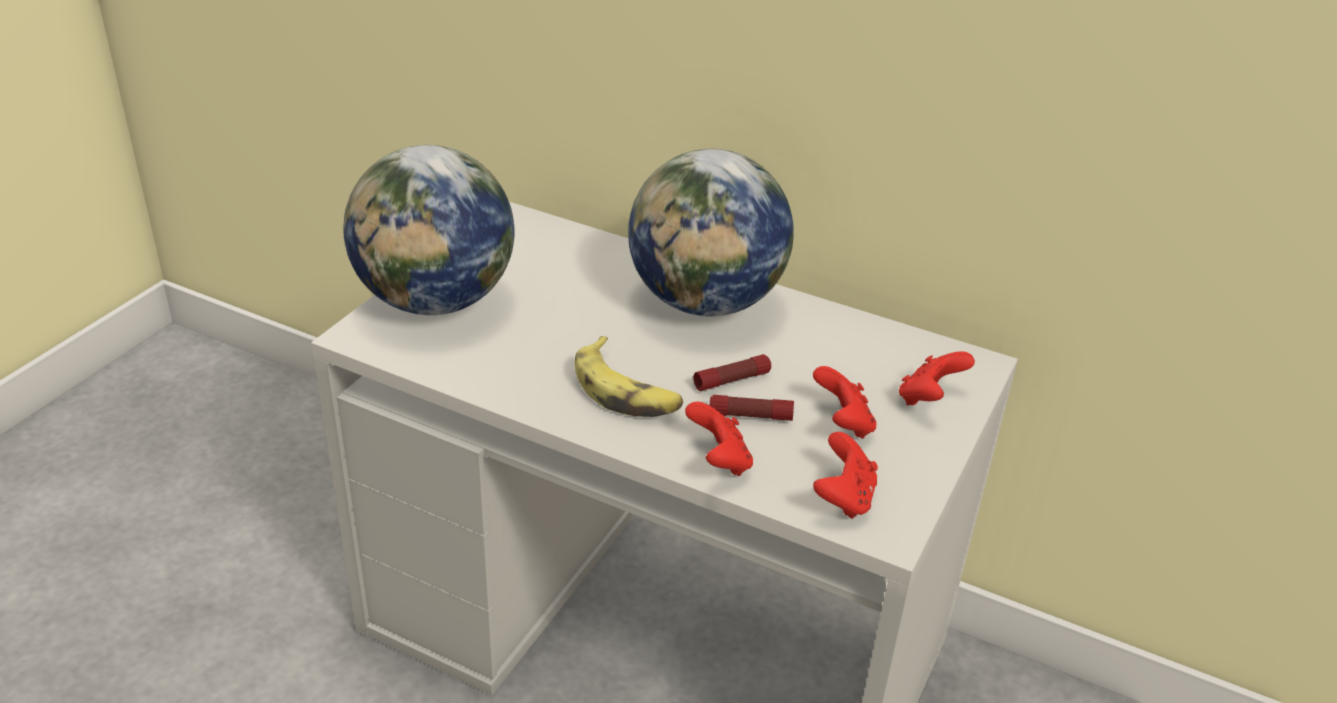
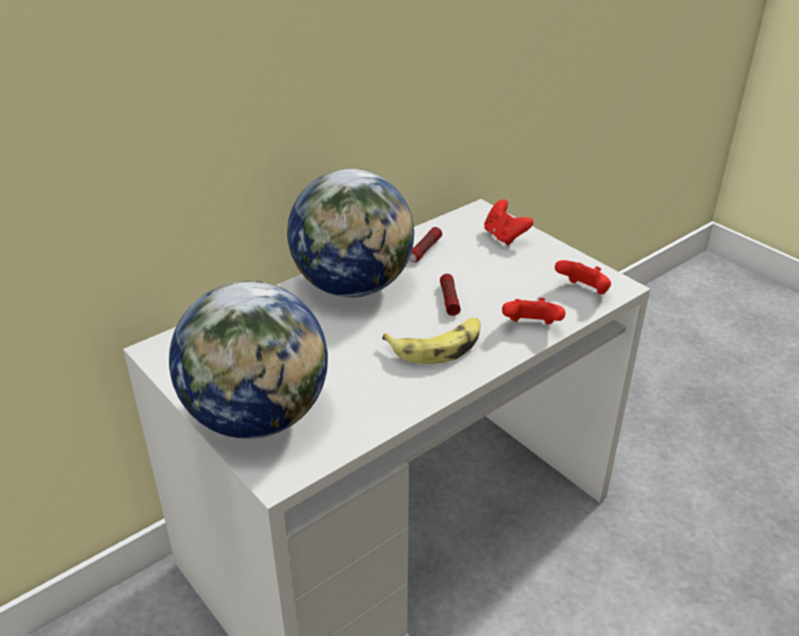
camera: 65 degrees left, 0 degrees up
flashlight [709,395,794,421] -> flashlight moved to [409,227,442,262]
red game controller [813,366,876,439] -> none

